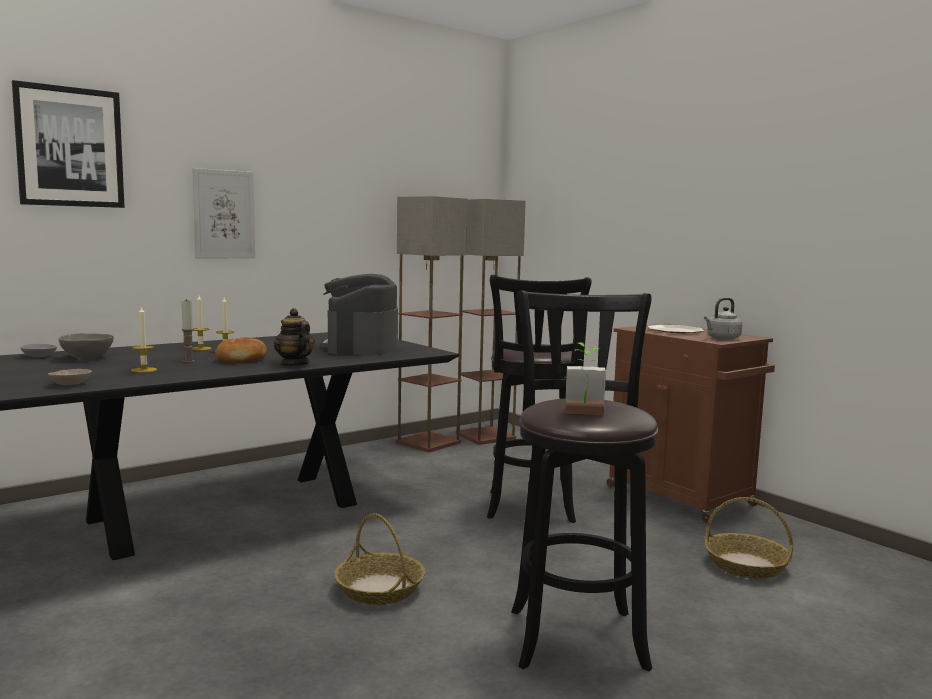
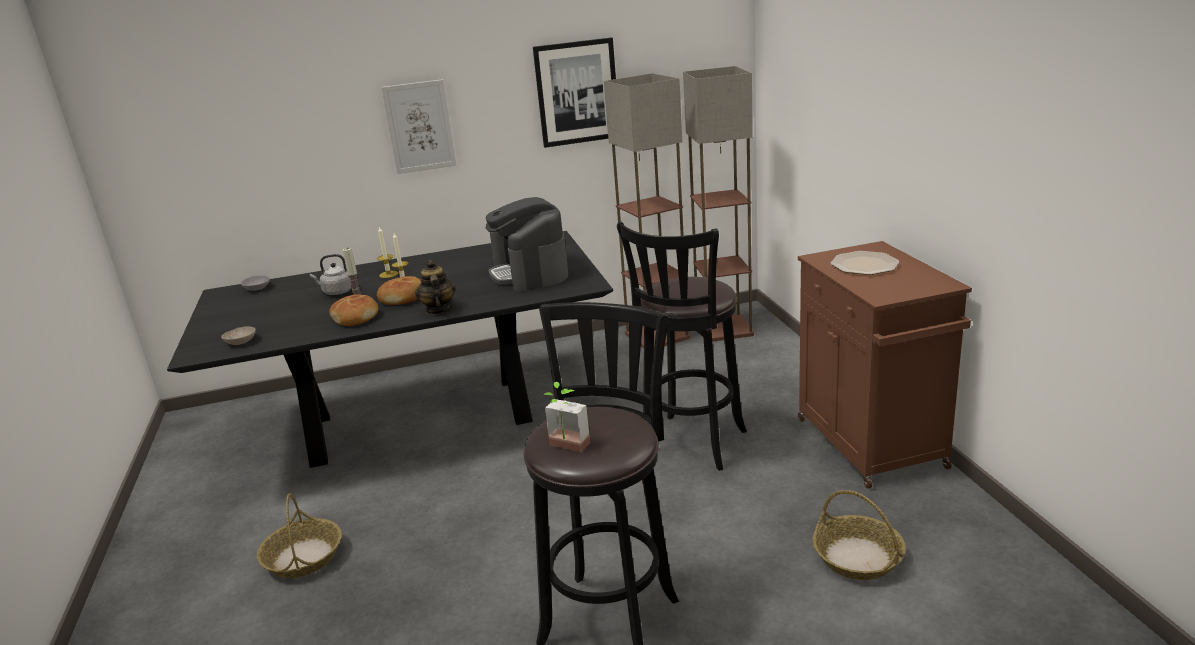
camera: 25 degrees right, 15 degrees up
picture [12,80,125,208] -> picture moved to [533,37,616,148]
grey bowl [58,333,114,359] -> none
candle [131,306,157,373] -> none
coffee machine [320,274,398,355] -> coffee machine turned 45 degrees counterclockwise [486,197,568,291]
basket [334,513,425,605] -> basket moved to [257,493,342,578]
grey kettle [704,298,742,340] -> grey kettle moved to [310,254,352,295]
none -> bread [329,294,379,326]

